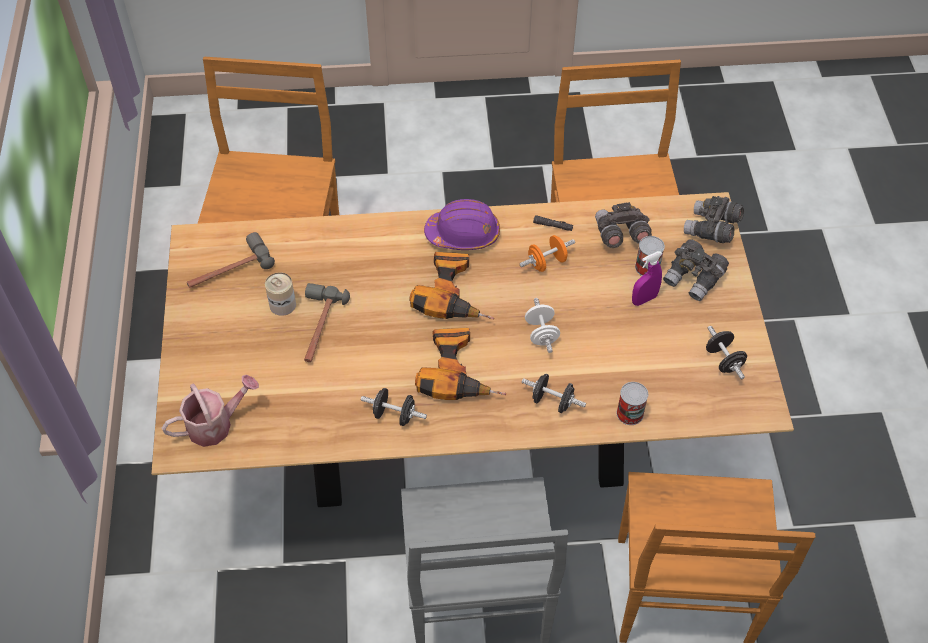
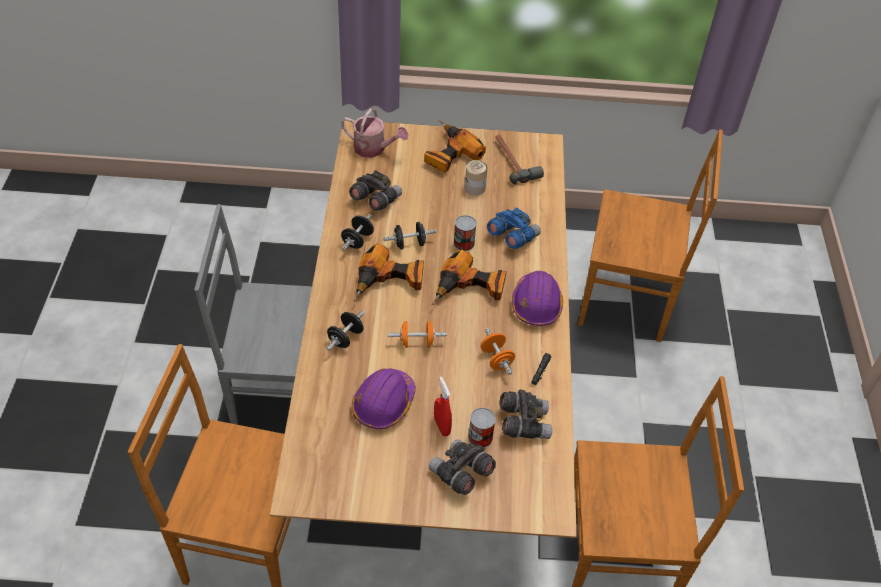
camera: 95 degrees right, 5 degrees down
watering can [162,375,259,447] -> watering can turned 45 degrees counterclockwise [341,109,408,158]
hammer [304,283,350,362] -> none
white dumbbell [525,298,560,353] -> orange dumbbell [388,321,447,348]
can [617,382,648,425] -> can moved to [454,215,477,251]
purple spray bottle [632,251,662,306] -> red spray bottle [434,376,452,436]
grey binoculars [684,196,744,243] -> grey binoculars moved to [349,170,402,211]
black dumbbell [706,326,747,379] -> black dumbbell moved to [383,222,436,250]
none -> purple hard hat [352,368,416,429]
none -> power drill [424,119,486,173]
none -> blue binoculars [487,207,541,249]

